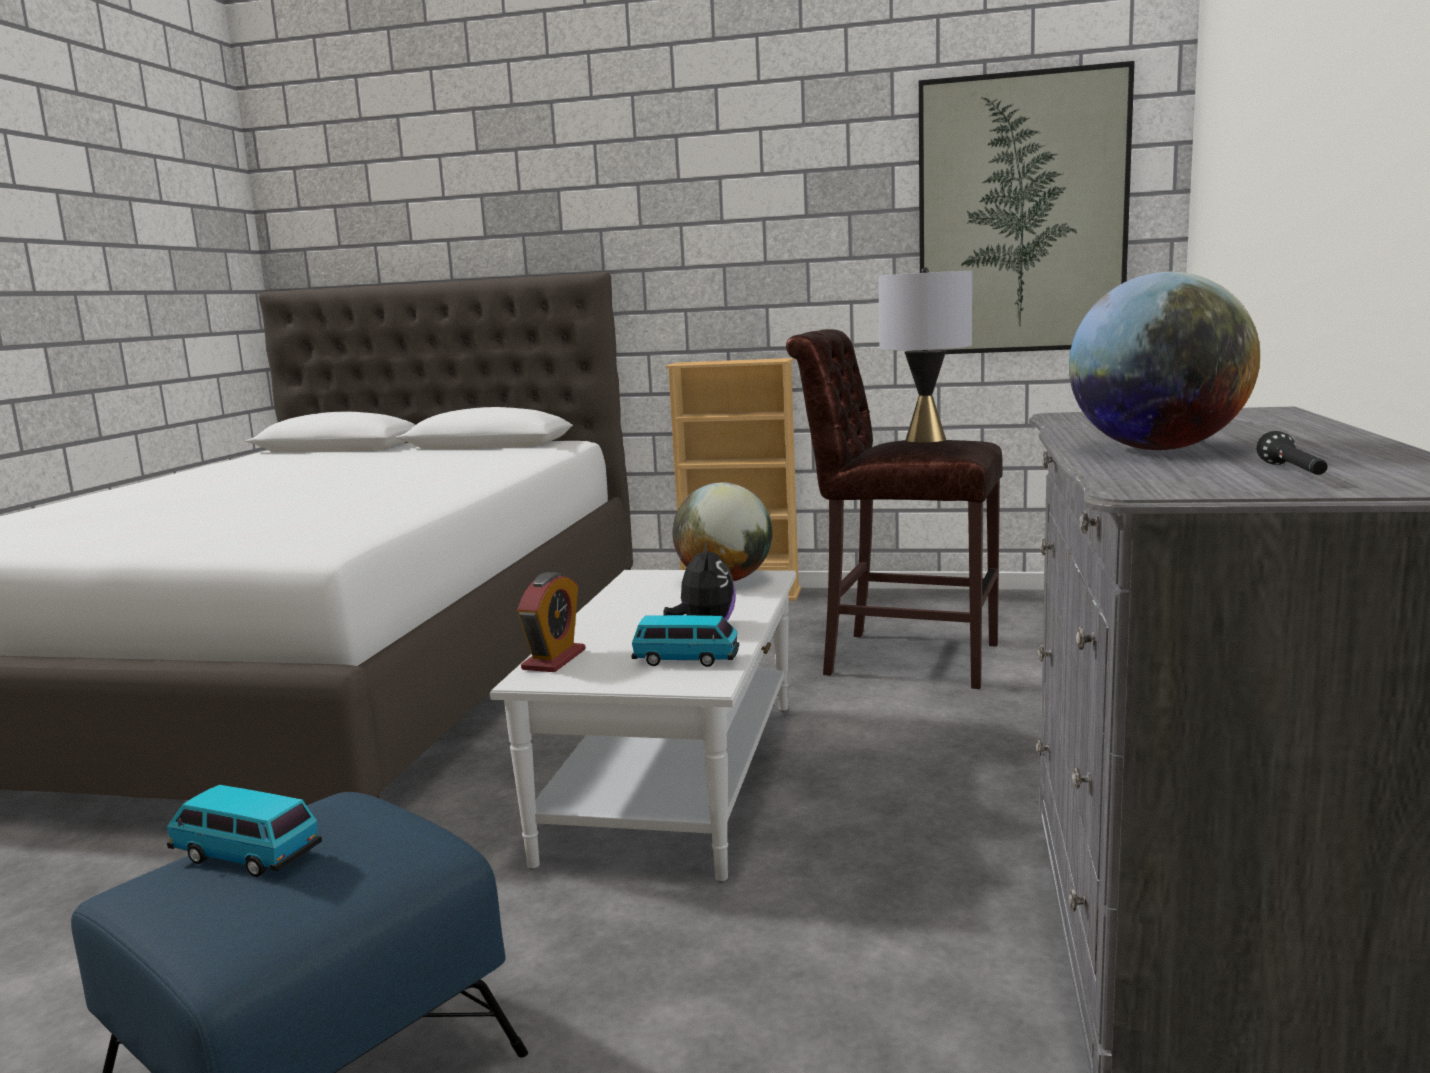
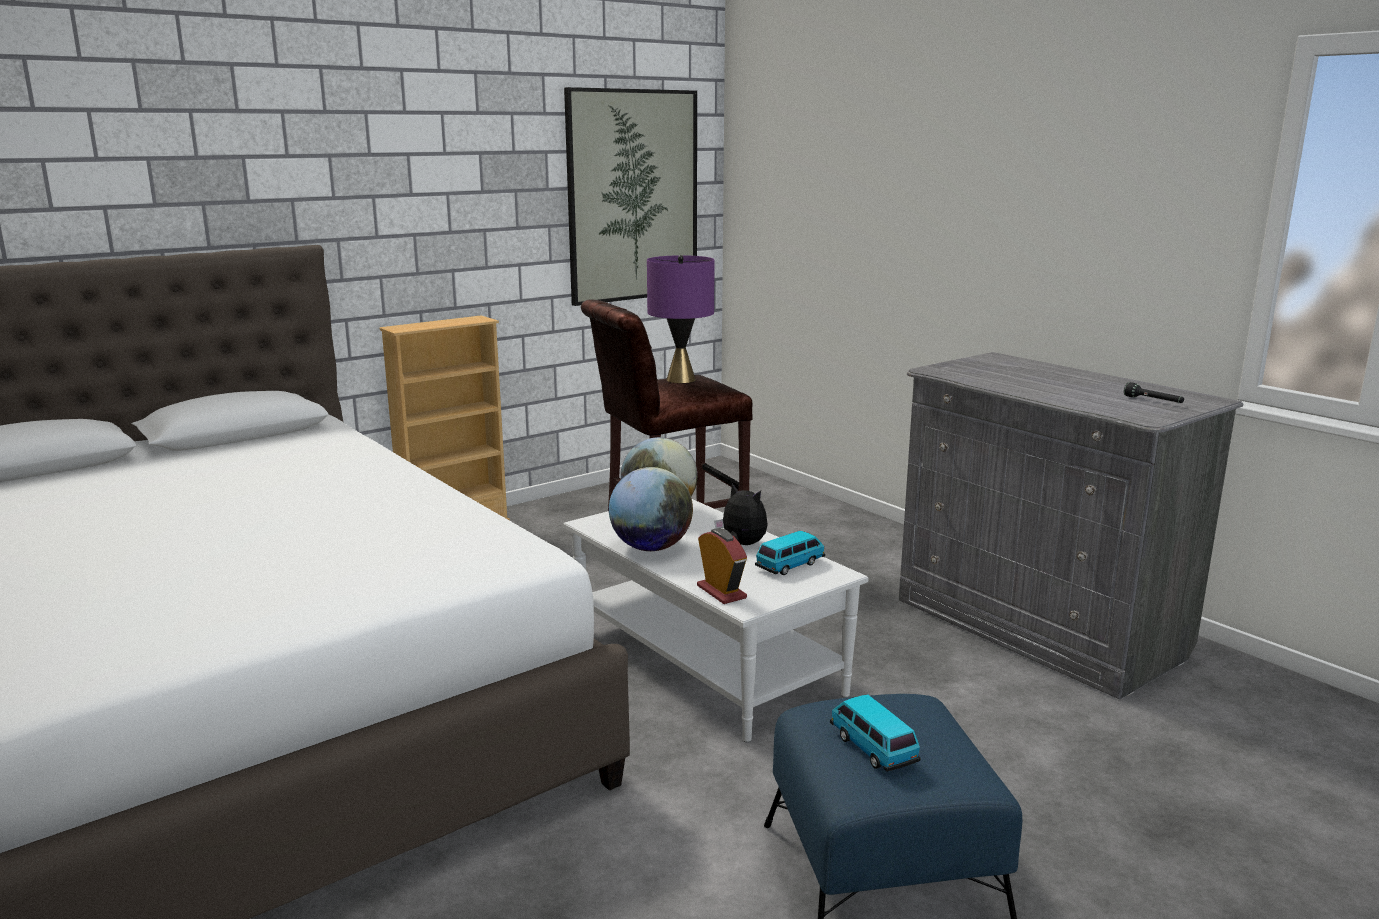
camera: 50 degrees left, 5 degrees up
toy car [167,785,322,877] -> toy car turned 90 degrees clockwise [830,694,921,772]
grey table lamp [878,267,972,443] -> purple table lamp [647,255,715,383]
globe [1069,272,1260,450] -> globe moved to [609,467,693,551]

